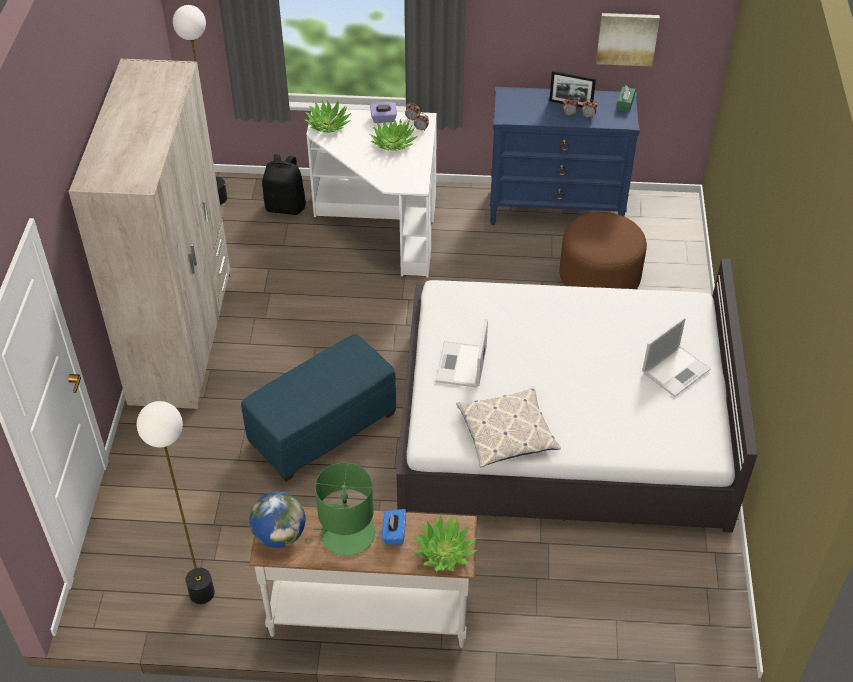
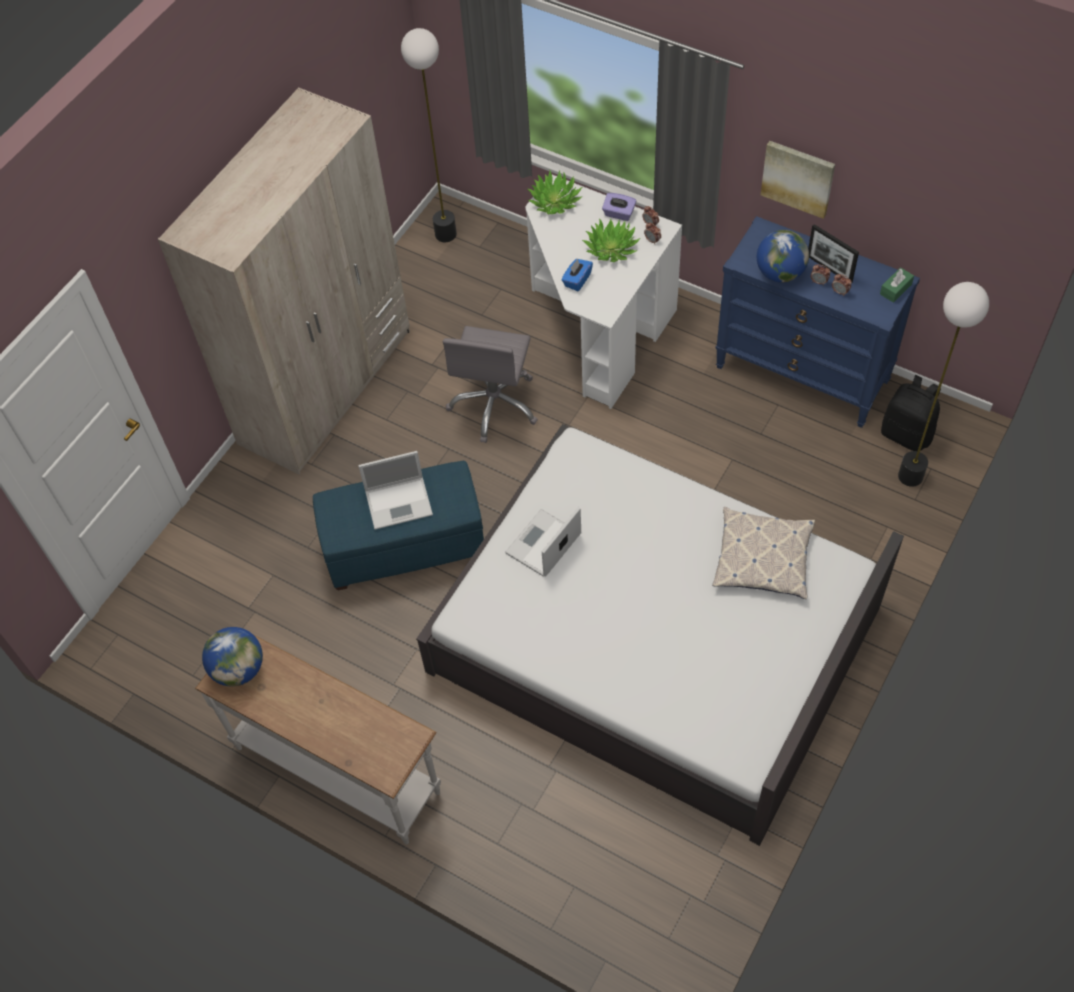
camera: 30 degrees right, 10 degrees up
floor lamp [137,401,215,604] -> floor lamp moved to [898,282,989,487]
black backpack [262,154,306,215] -> black backpack moved to [881,375,941,451]
green table lamp [313,462,375,556] -> none
blue tissue box [382,509,406,545] -> blue tissue box moved to [562,259,593,291]
potted plant [414,514,477,572] -> none
pillow [456,387,561,467] -> pillow moved to [712,507,815,599]
brown ottoman [559,212,647,289] -> none
picture [596,13,660,66] -> picture moved to [761,141,835,219]
laptop [642,317,711,397] -> laptop moved to [358,451,433,530]
none -> grey office chair [443,326,538,443]
none -> globe [757,230,809,283]

